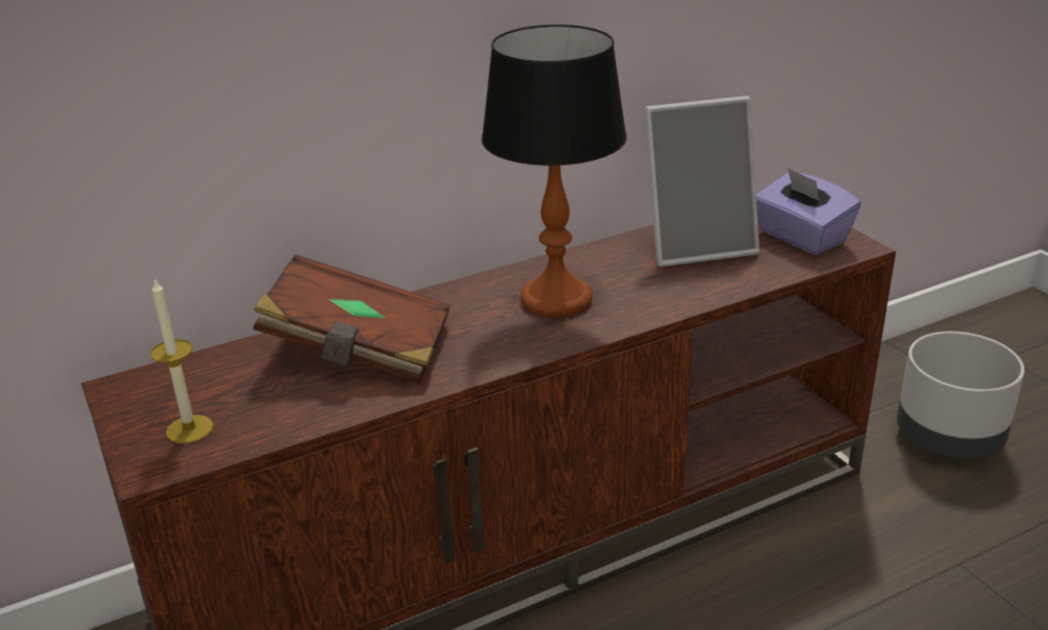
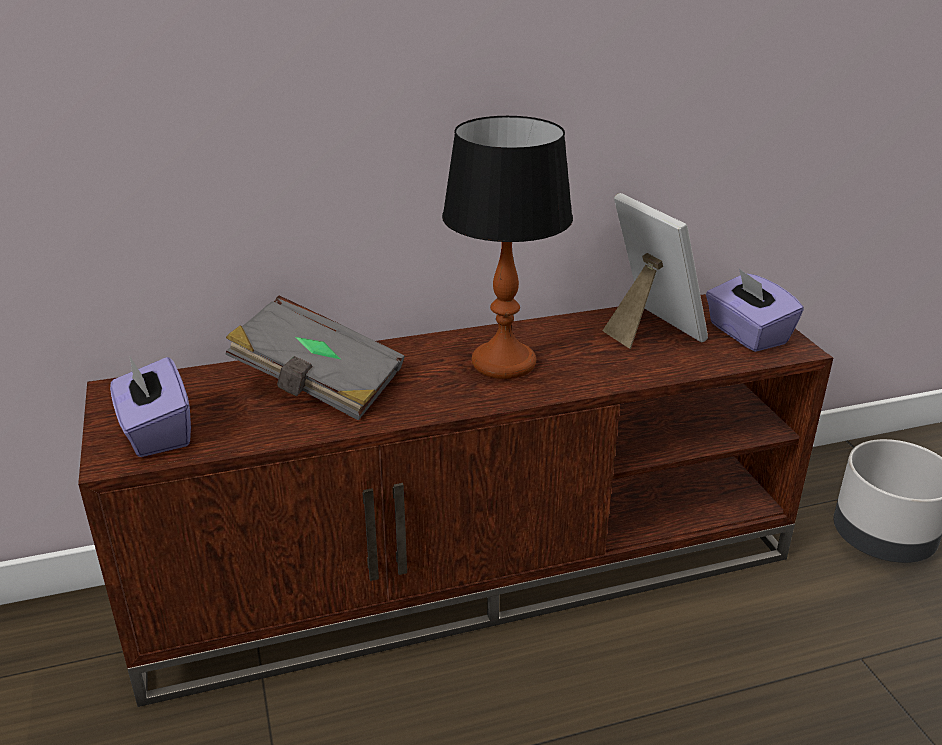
camera: 10 degrees right, 0 degrees up
candle [150,280,213,444] -> purple tissue box [110,356,191,457]
brown book [253,255,450,384] -> grey book [225,295,405,421]
picture frame [645,96,760,267] -> picture frame turned 120 degrees counterclockwise [603,193,708,349]

